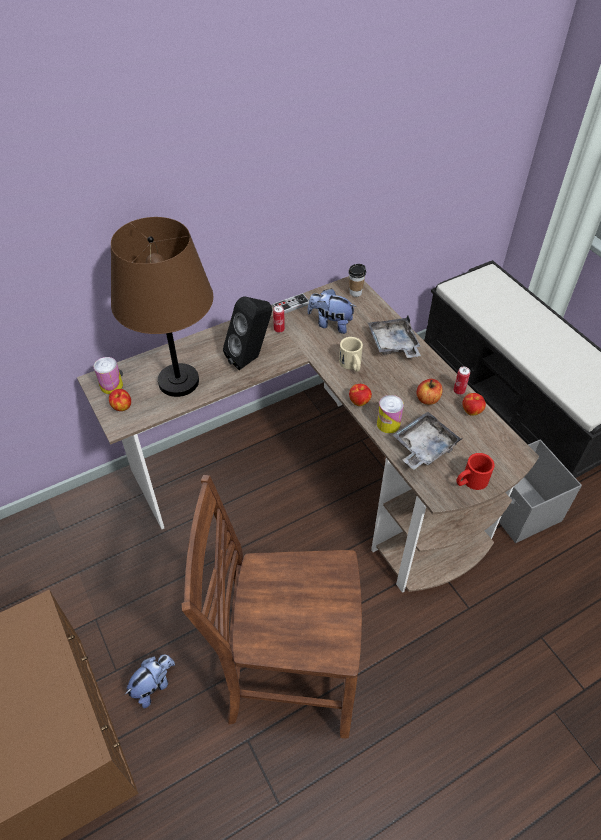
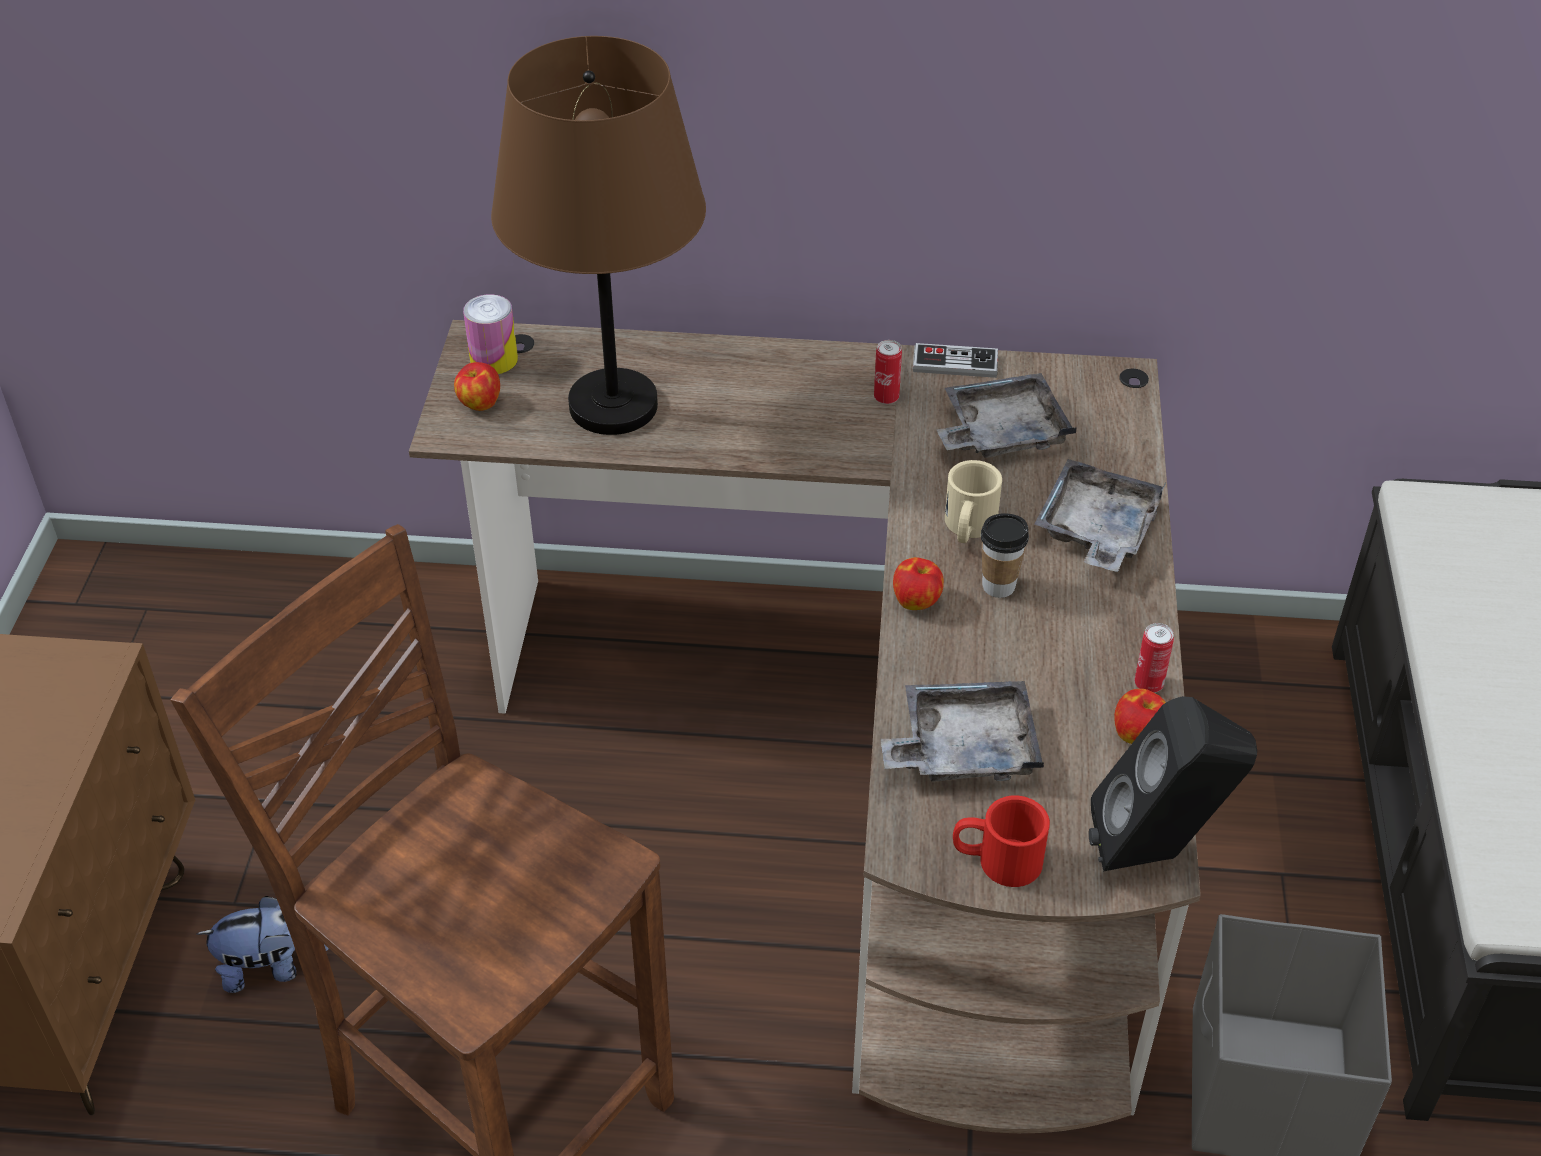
camera: 35 degrees right, 5 degrees down
black speaker [223,296,272,370] -> black speaker moved to [1089,696,1257,871]
plush toy [307,288,357,334] -> grey tray [936,373,1077,458]
cup [348,264,366,297] -> cup moved to [981,513,1029,598]
can [377,395,404,434] -> none
apple [417,379,443,405] -> none

